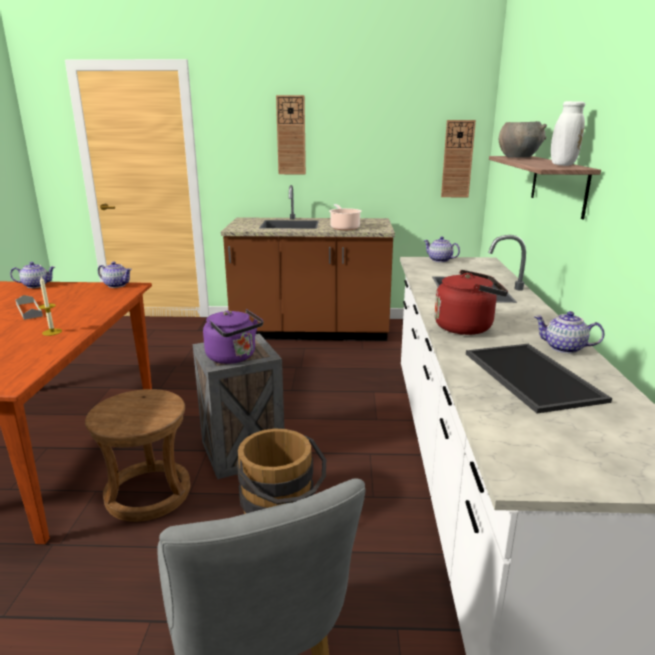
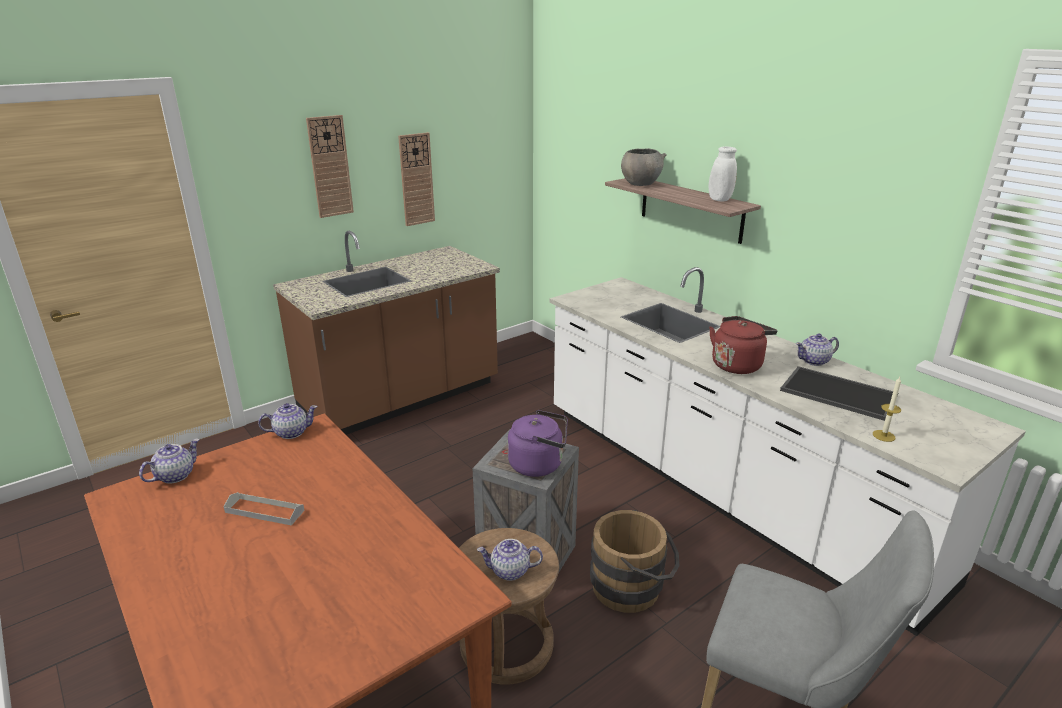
camera: 40 degrees left, 5 degrees up
candle [38,276,62,336] -> candle moved to [873,377,901,442]
cooking pot [329,204,362,230] -> none
teapot [423,236,460,262] -> teapot moved to [477,539,543,581]
wall clock [441,120,476,197] -> wall clock moved to [398,132,435,226]

